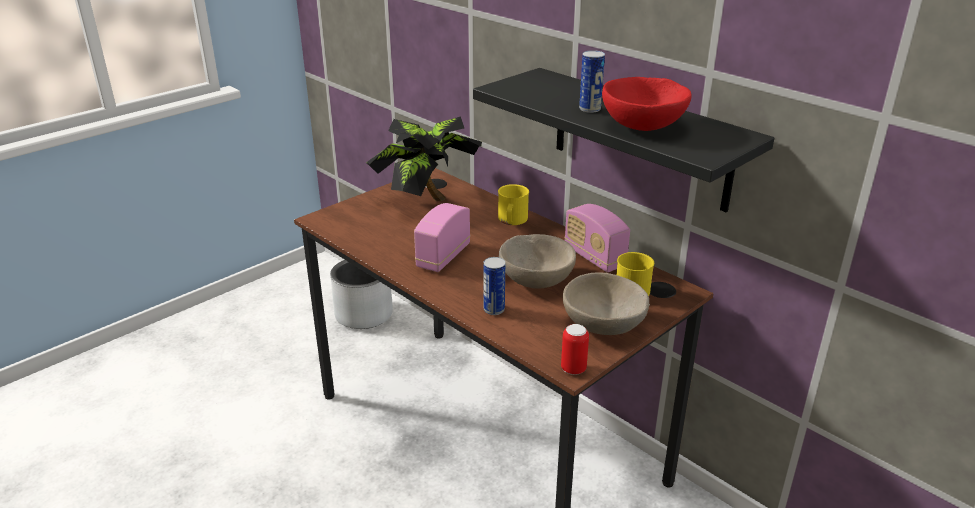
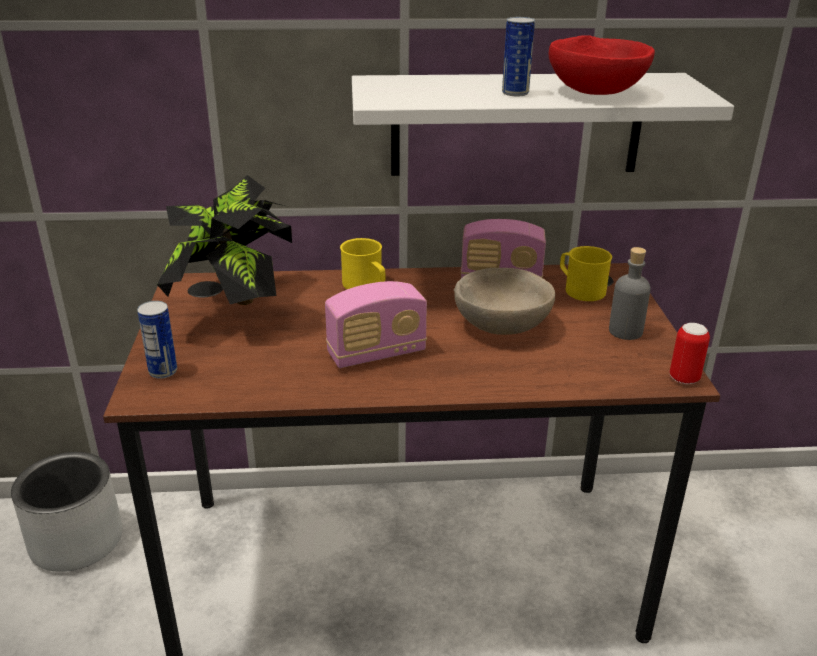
camera: 50 degrees left, 0 degrees up
radio [414,203,471,272] -> radio turned 90 degrees counterclockwise [325,281,427,368]
black shelf [473,68,774,212] -> white shelf [352,73,734,176]
can [483,257,505,315] -> can moved to [137,301,177,379]
beige bowl [563,272,650,335] -> grey bottle [609,247,651,340]

